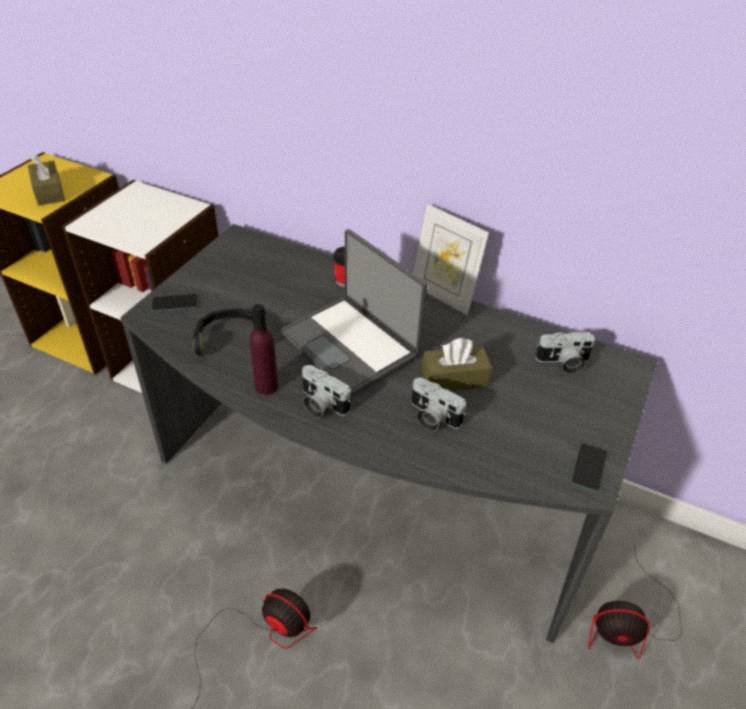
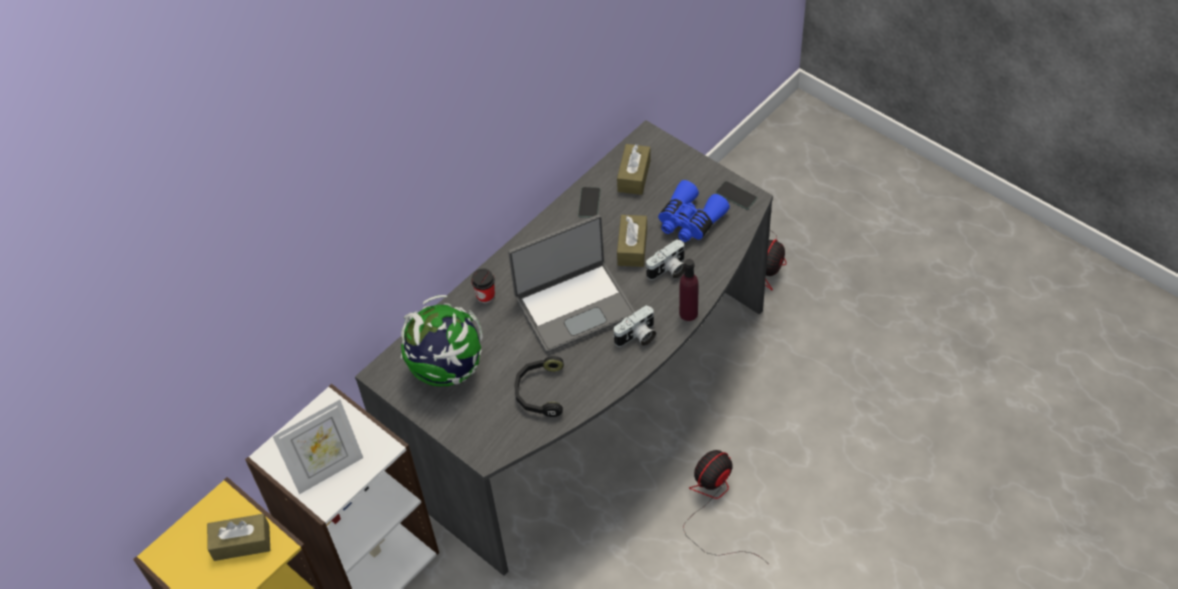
camera: 70 degrees left, 10 degrees up
phone [151,294,198,312] -> phone moved to [578,187,601,218]
purple bottle [250,304,278,395] -> purple bottle moved to [679,259,699,321]
picture frame [413,204,489,315] -> picture frame moved to [273,399,363,494]
camera [535,332,595,374] -> brown tissue box [617,144,651,195]
none -> globe [401,295,483,386]
none -> blue binoculars [658,180,730,242]

